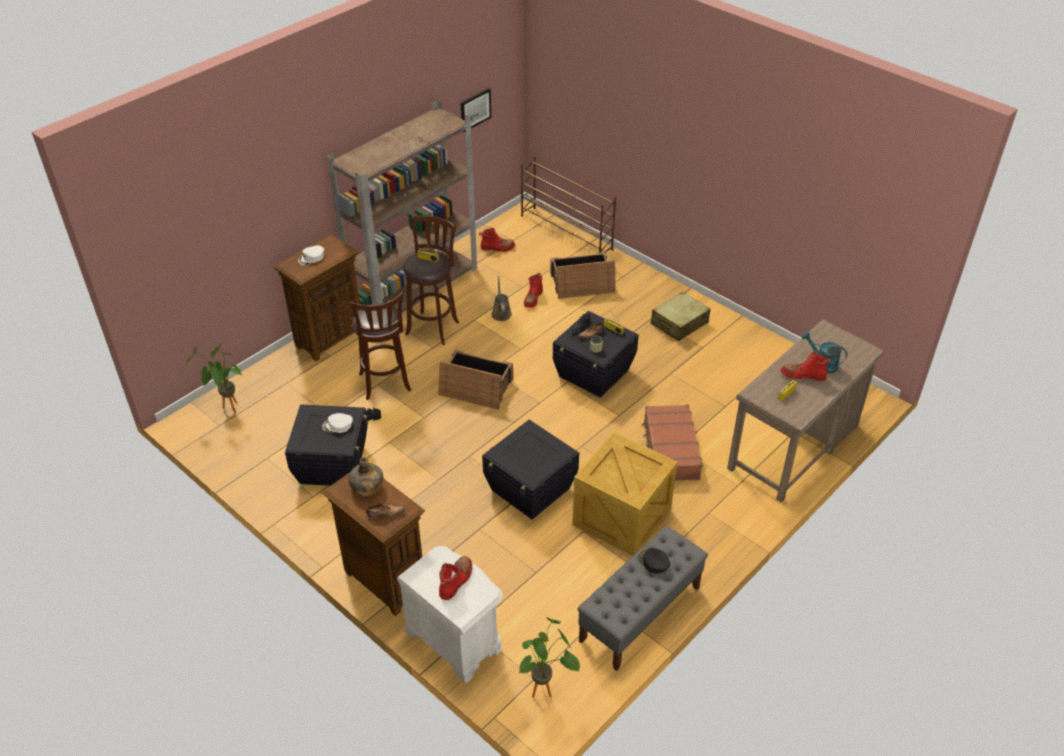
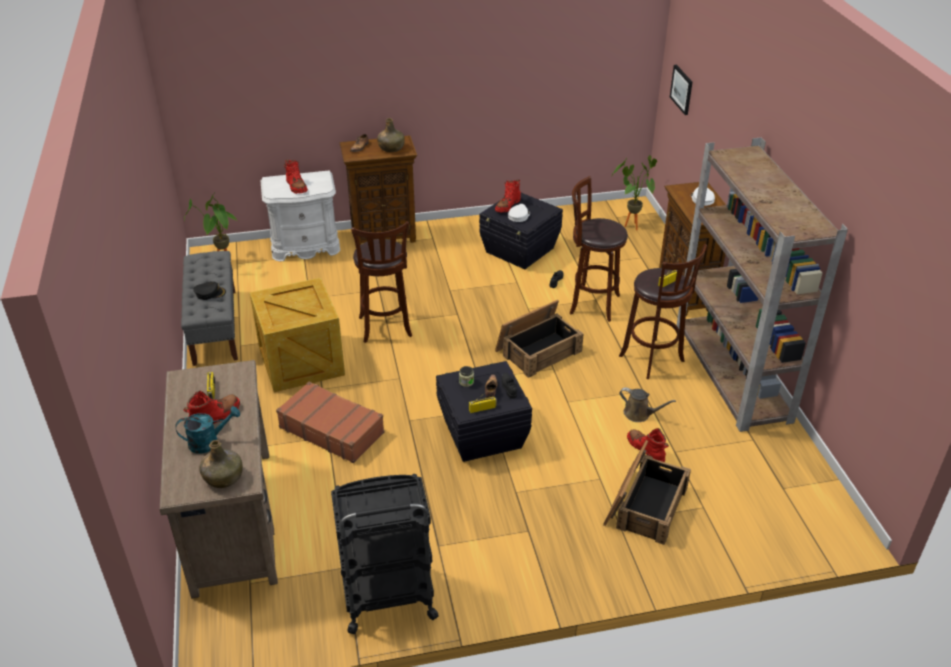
camera: 125 degrees right, 5 degrees down
picture [461,88,491,132] -> picture moved to [670,65,692,115]
red boot [479,228,515,252] -> red boot moved to [495,179,521,212]
black storage box [482,420,579,520] -> brown stool [351,221,412,343]
brown shoe rack [521,157,616,253] -> none
beige suitcase [651,292,711,341] -> none
none -> green bottle [199,440,243,488]
none -> black cart [331,474,438,634]

